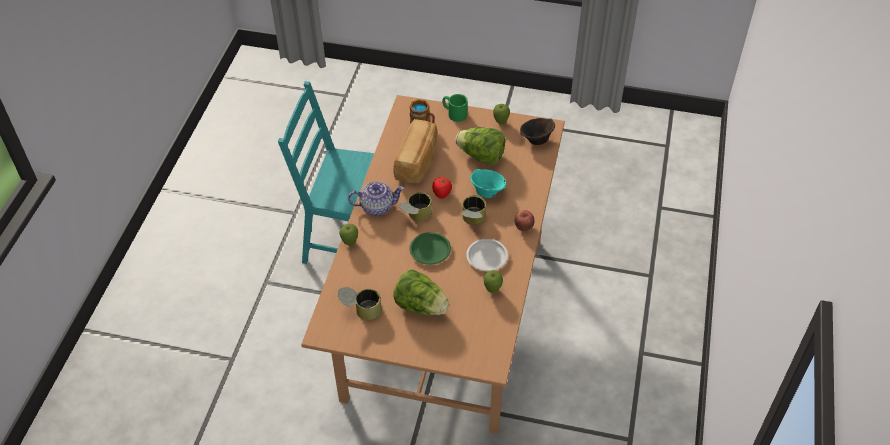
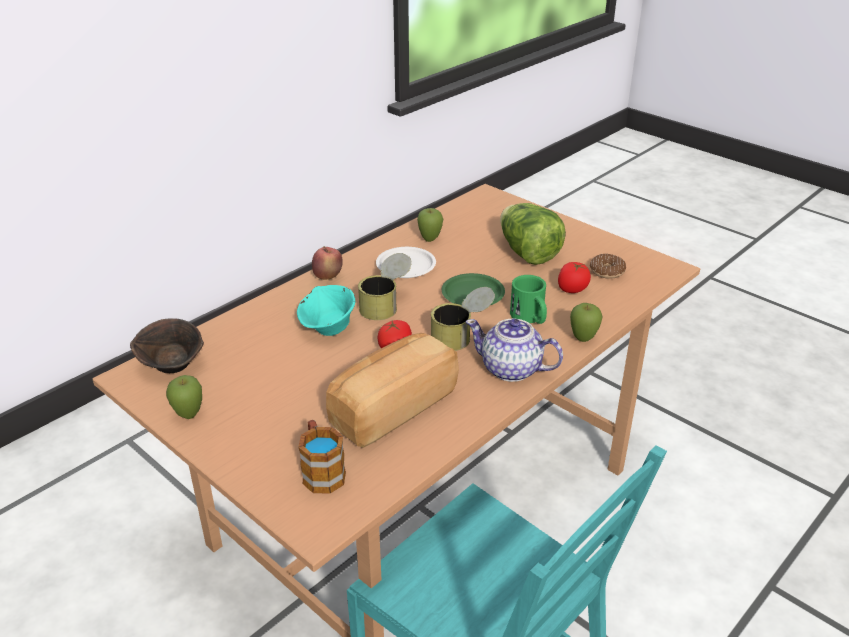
camera: 150 degrees left, 15 degrees down
can [338,287,382,321] -> donut [590,254,626,279]
green mug [442,94,468,122] -> green mug moved to [510,275,547,324]
lettuce [455,127,505,165] -> none
none -> tomato [558,262,591,293]

